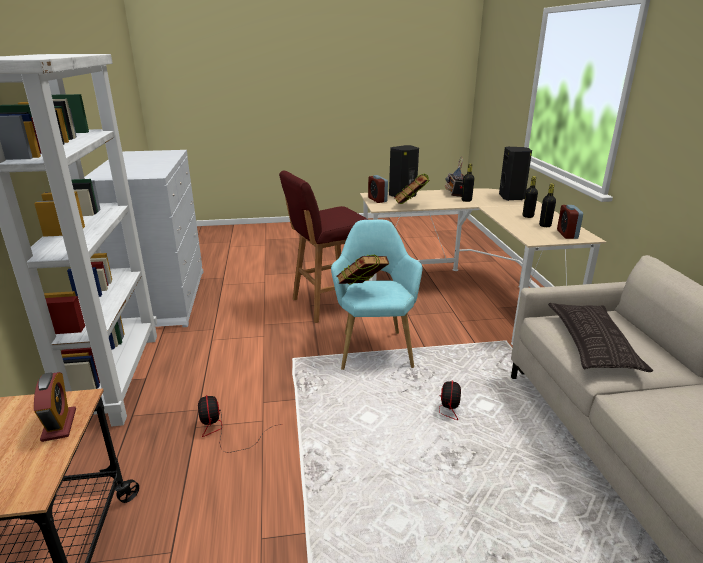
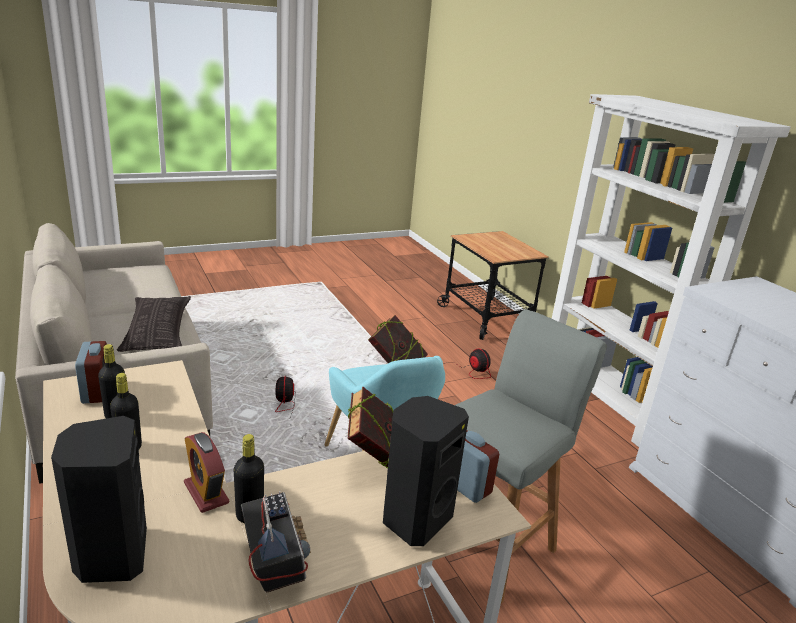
camera: 160 degrees right, 0 degrees up
alarm clock [34,372,76,442] -> alarm clock moved to [184,432,229,513]
red stool [279,171,368,323] -> grey stool [455,310,607,604]

